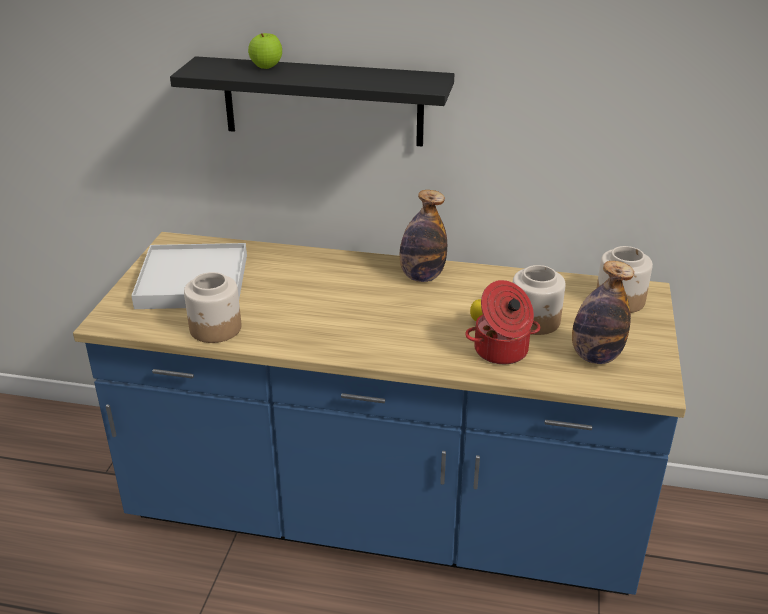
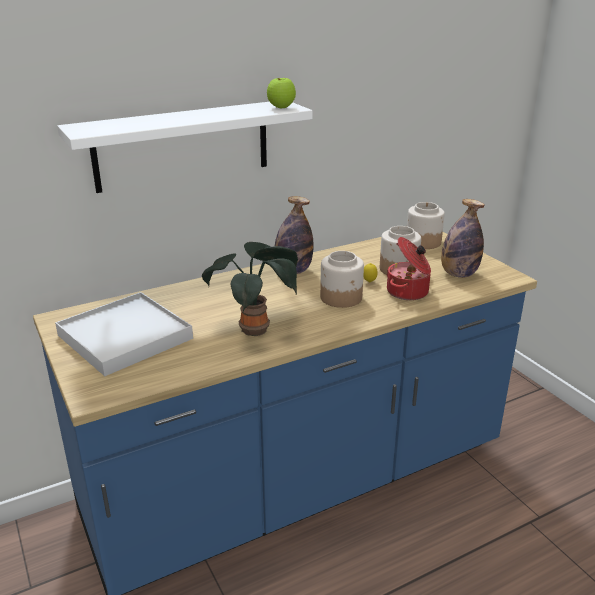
camera: 40 degrees left, 5 degrees down
black shelf [170,56,454,147] -> white shelf [57,102,313,193]
jar [184,272,241,343] -> jar moved to [320,251,364,308]
apple [248,33,282,69] -> apple moved to [267,78,296,108]
none -> potted plant [202,242,298,336]

